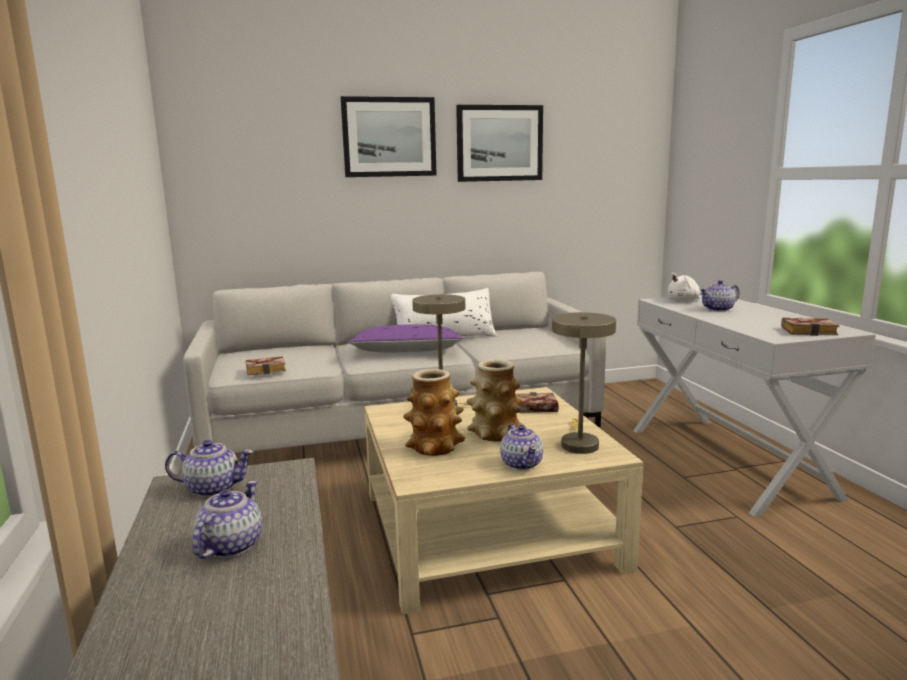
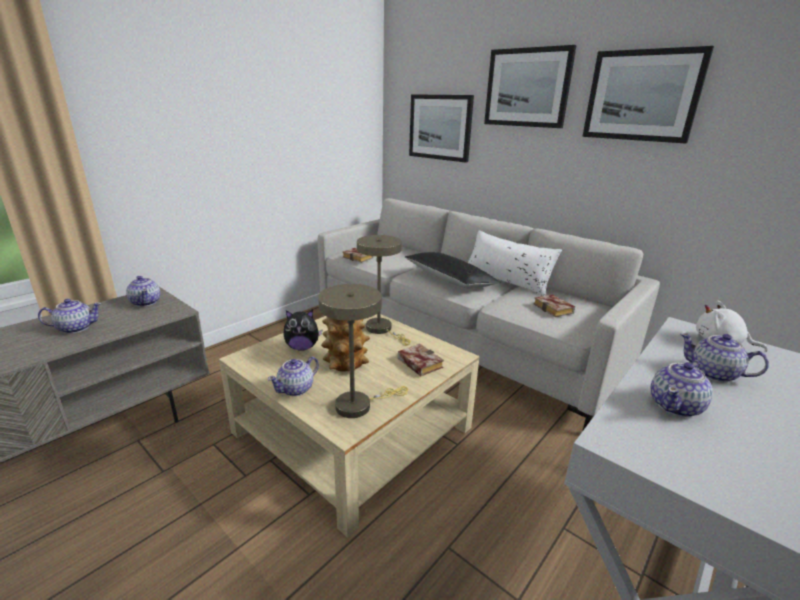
camera: 55 degrees right, 10 degrees up
purple pillow [347,324,463,352] -> black pillow [405,252,500,289]
vase [403,369,465,456] -> plush toy [283,310,323,351]
book [781,318,839,336] -> book moved to [534,294,575,317]
none -> picture [409,94,474,163]
none -> teapot [651,360,713,417]

